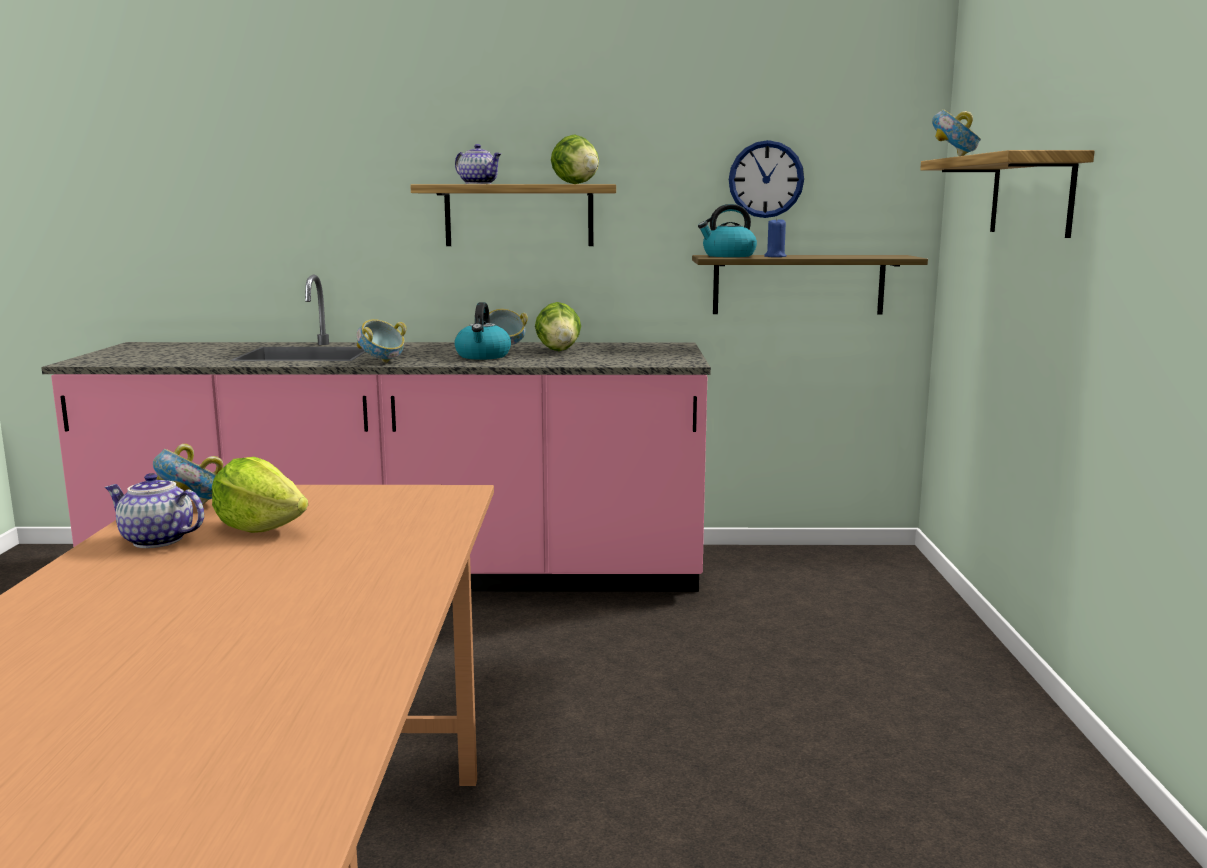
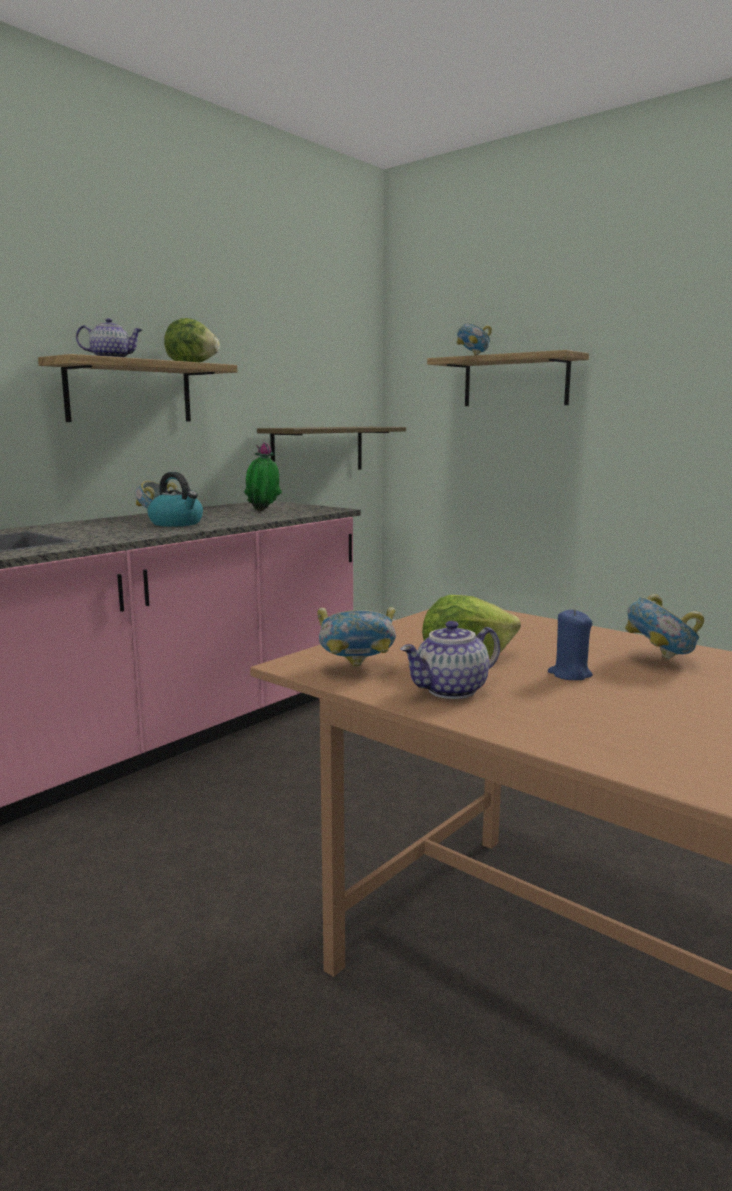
camera: 50 degrees left, 0 degrees up
bowl [356,319,407,363] -> bowl moved to [625,594,704,659]
lettuce [535,302,581,351] -> none
kettle [698,204,757,257] -> none
wall clock [729,140,804,218] -> none
blue candle [764,218,787,257] -> blue candle moved to [548,609,593,680]
none -> potted plant [244,442,282,511]

